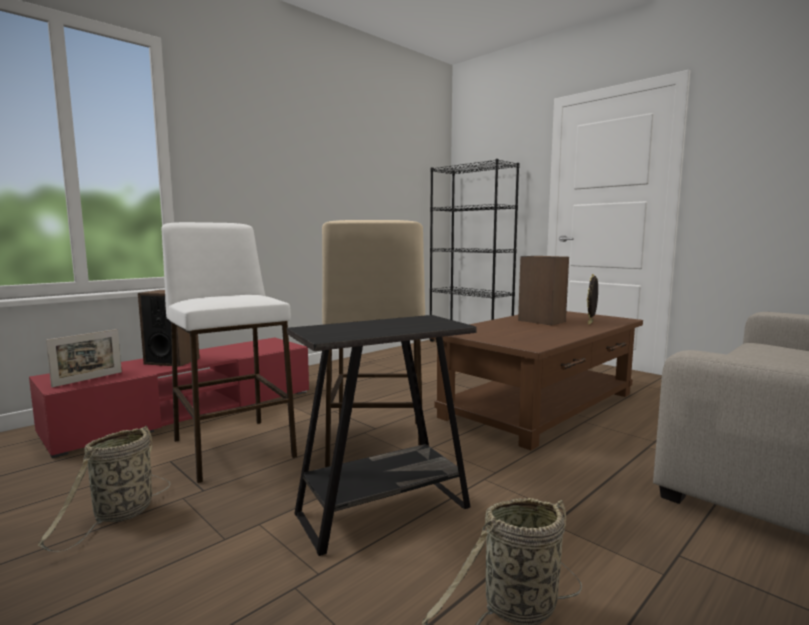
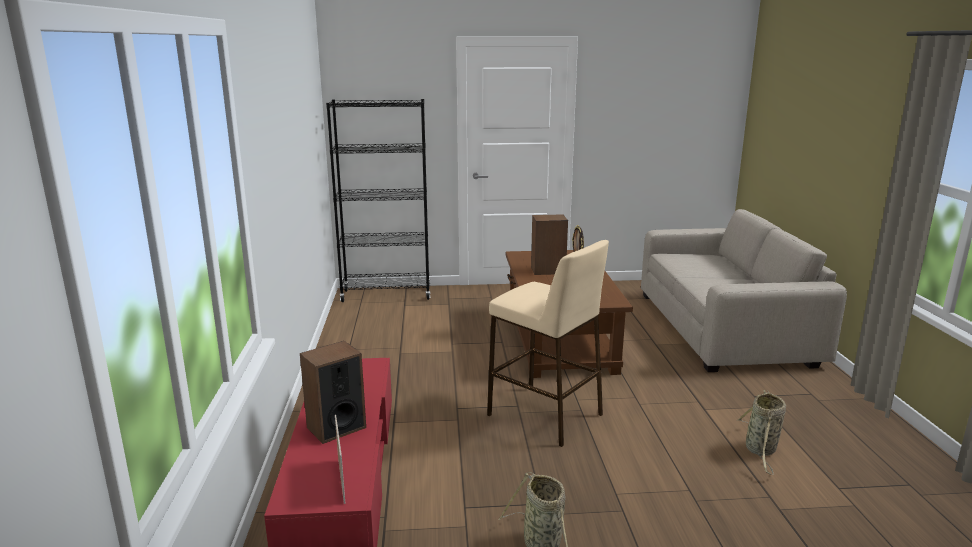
camera: 50 degrees left, 10 degrees up
white stool [162,222,297,483] -> none
black side table [287,315,477,556] -> none

